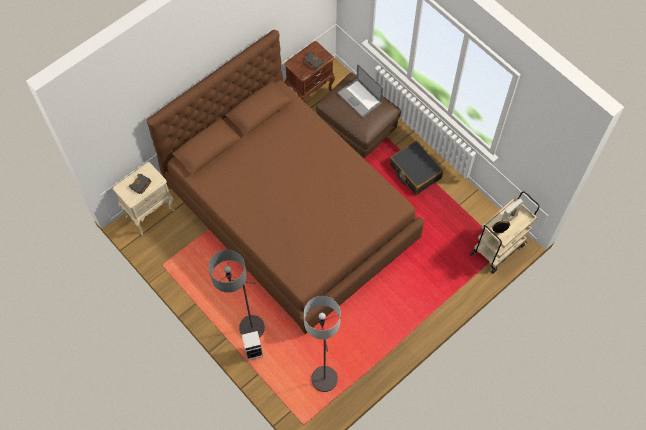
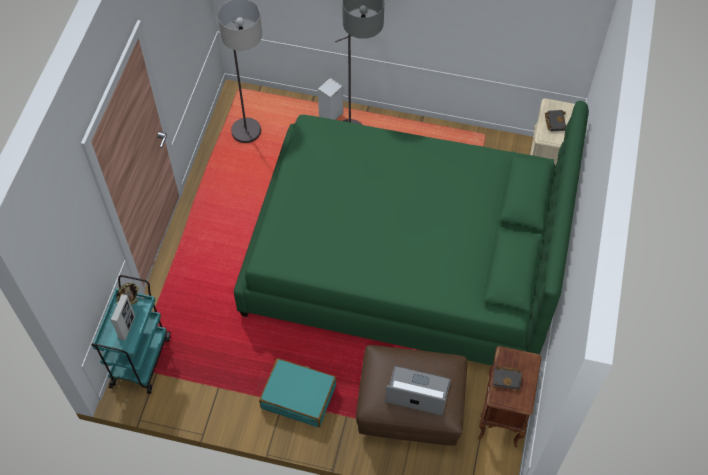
camera: 145 degrees right, 5 degrees down
brown bed [147,30,424,334] -> green bed [234,101,589,366]
black suitcase [390,141,443,195] -> turquoise suitcase [259,358,336,428]
beige cart [469,192,540,274] -> turquoise cart [91,275,171,394]

